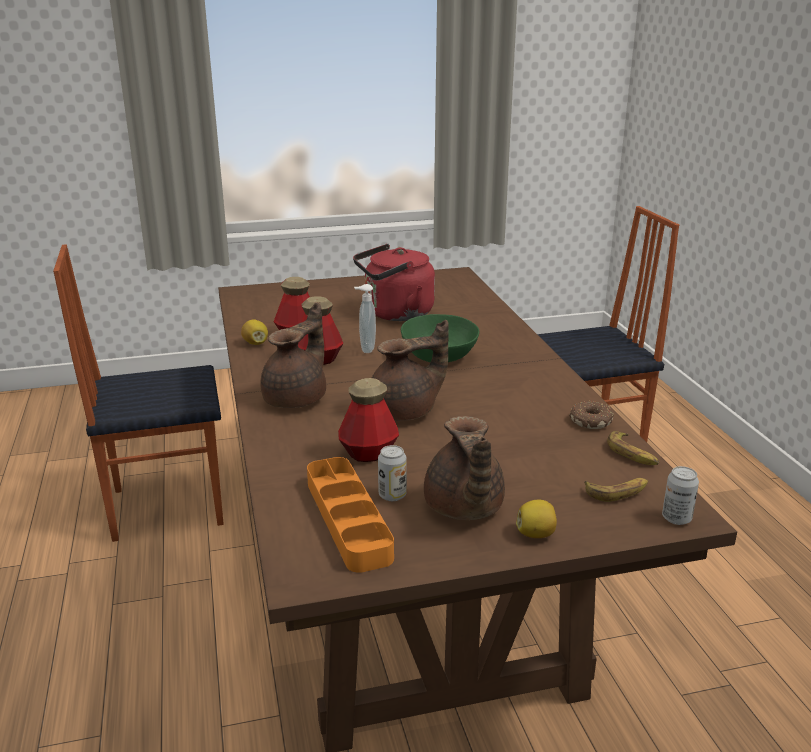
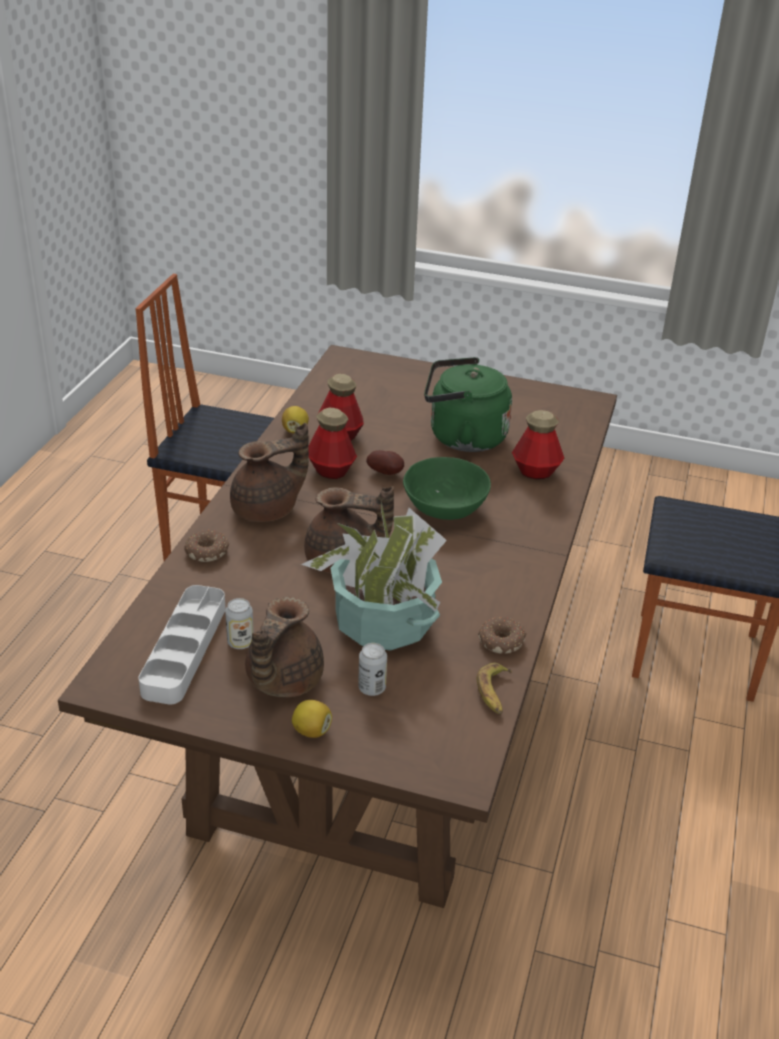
camera: 30 degrees right, 10 degrees up
orange tray [307,457,394,573] -> grey tray [138,585,226,705]
bottle [338,378,399,462] -> bottle moved to [512,410,564,479]
red kettle [353,244,435,321] -> green kettle [424,357,512,452]
soap dispenser [354,284,376,353] -> potato [366,450,404,475]
banana [585,478,648,502] -> none
can [662,466,699,525] -> can moved to [358,643,387,696]
none -> donut [184,530,229,562]
none -> potted plant [301,502,447,651]

